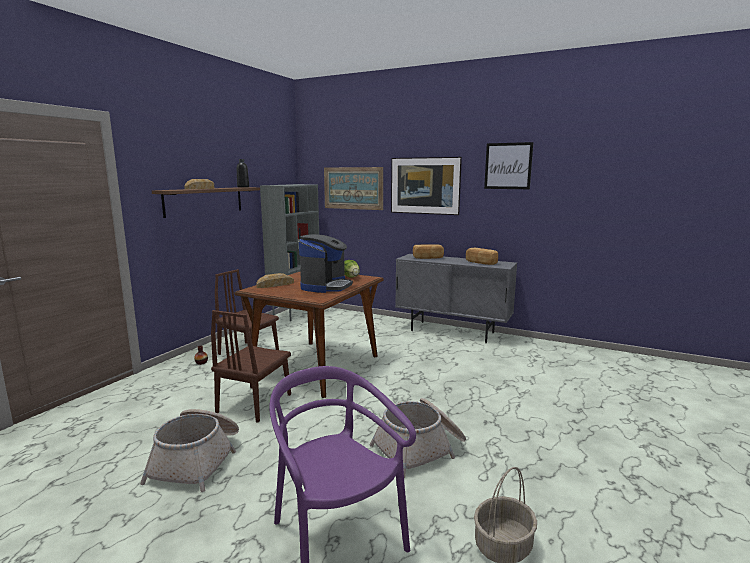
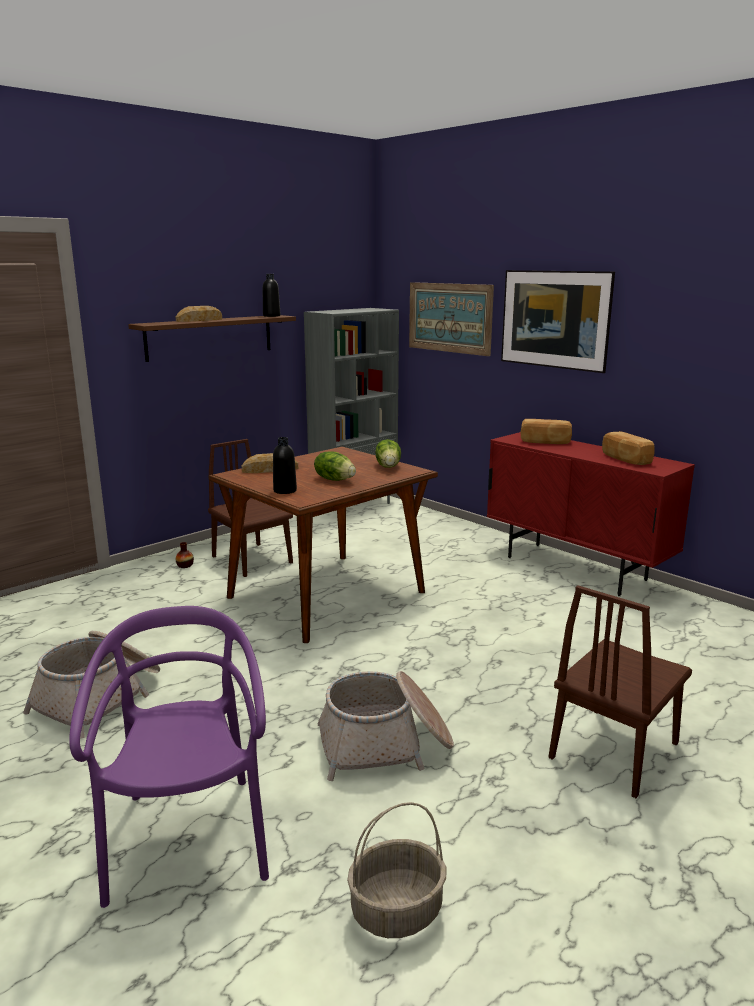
camera: 20 degrees right, 5 degrees up
brown chair [211,310,291,423] -> brown chair moved to [549,585,692,798]
coffee machine [299,234,353,293] -> lettuce [314,452,356,481]
grey cabinet [395,254,517,343] -> red cabinet [487,432,695,596]
picture [484,142,534,189] -> none
none -> black bottle [273,437,297,494]

